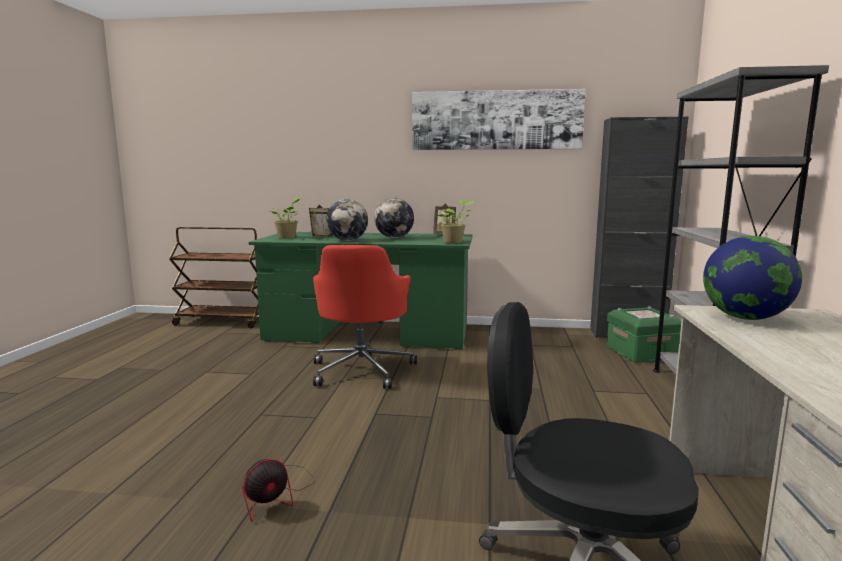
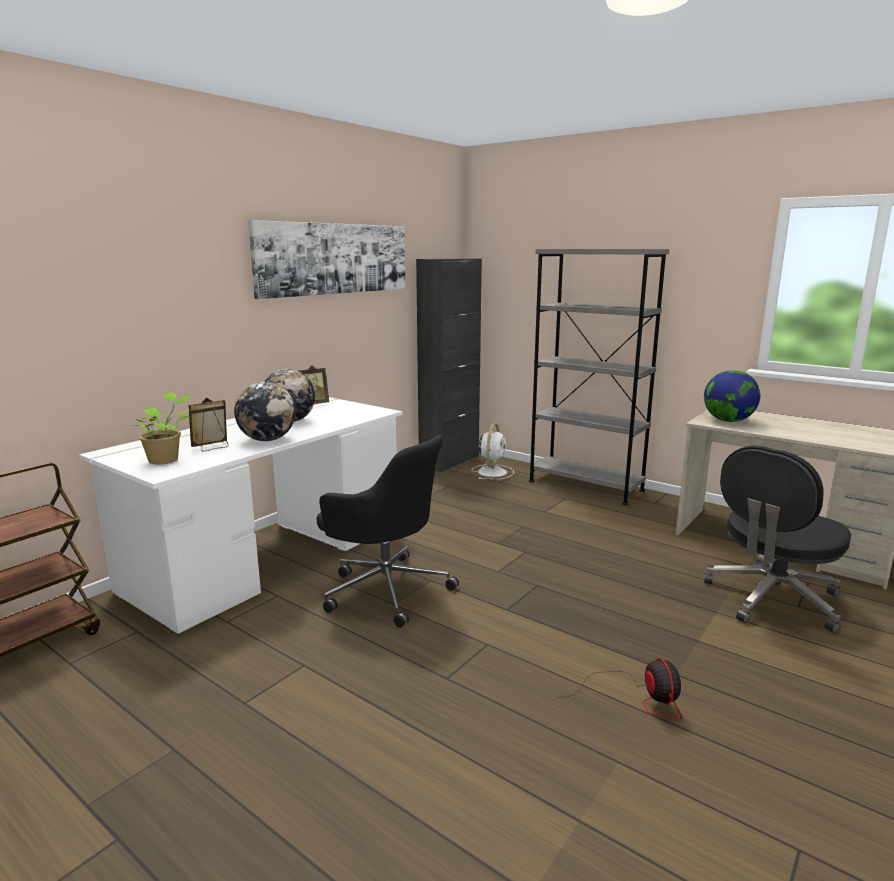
camera: 60 degrees left, 5 degrees up
green desk [249,232,472,349] -> white desk [79,397,402,634]
red office chair [313,245,417,389] -> black office chair [317,435,459,628]
potted plant [437,199,475,244] -> none
green storage box [607,306,681,363] -> white fan [472,423,514,479]

